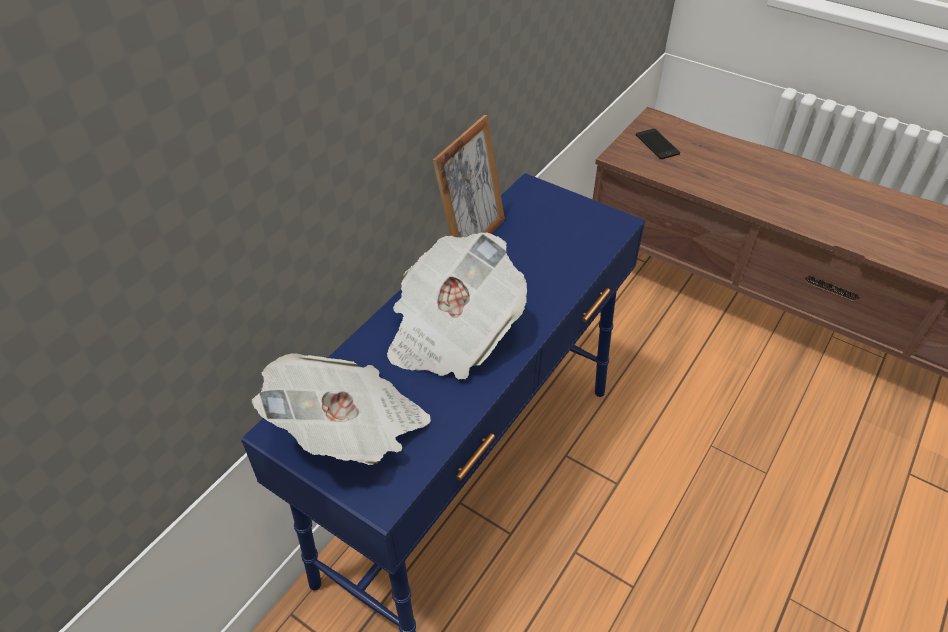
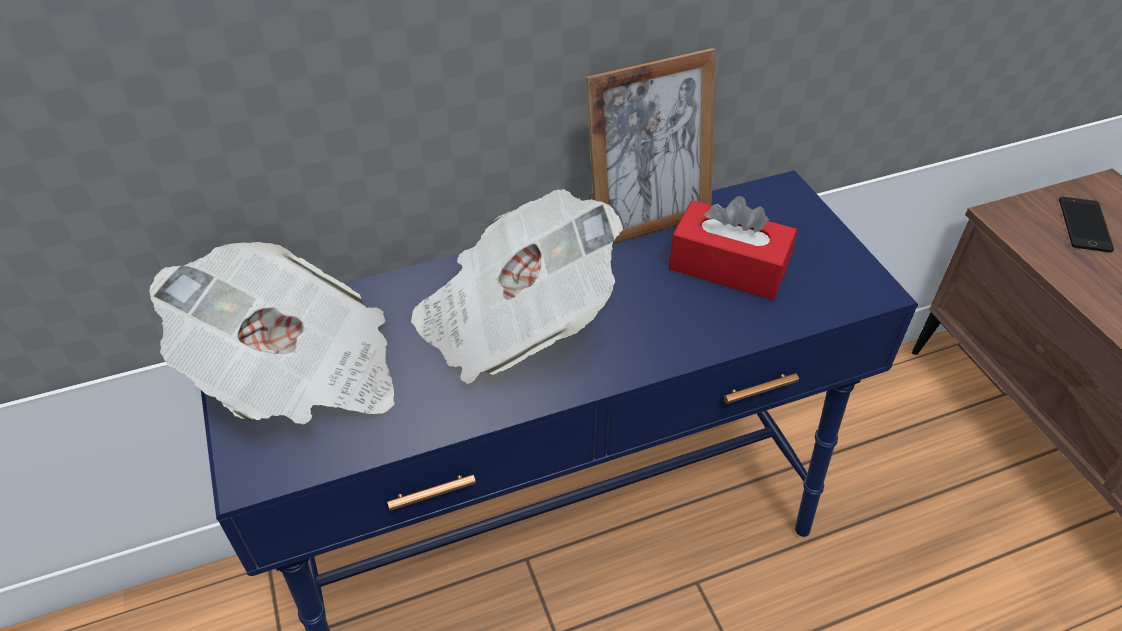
camera: 35 degrees right, 0 degrees up
none -> red tissue box [669,196,797,300]

